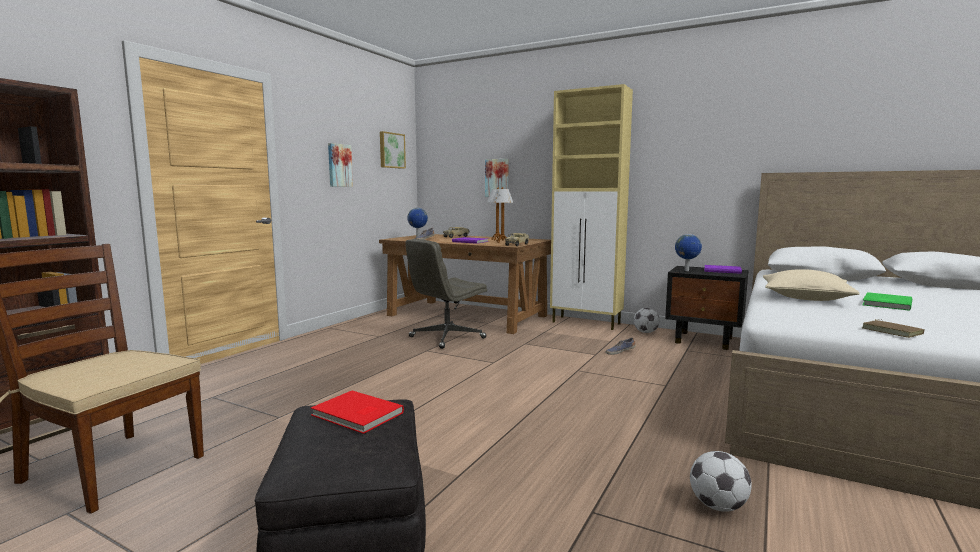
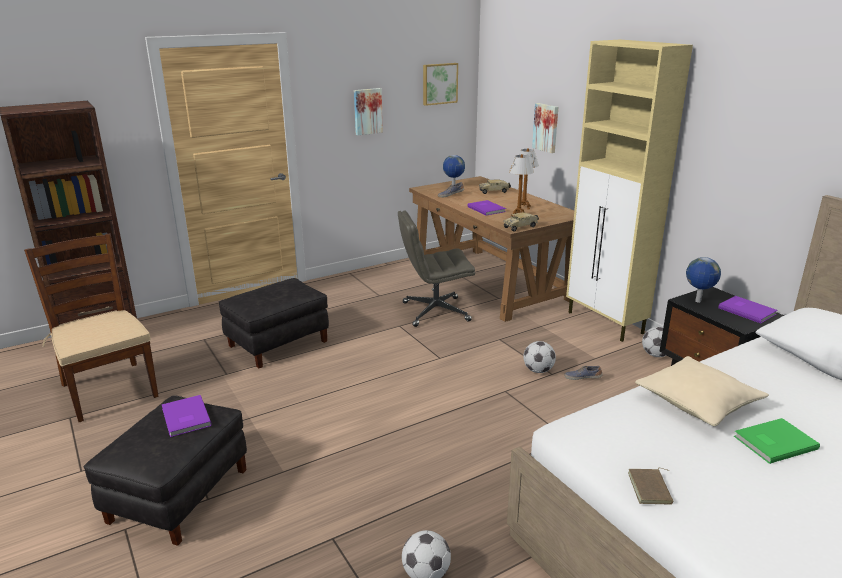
camera: 30 degrees right, 15 degrees up
red book [311,391,404,434] -> purple book [162,395,212,437]
none -> black ottoman [219,278,329,368]
none -> football [523,341,556,373]

